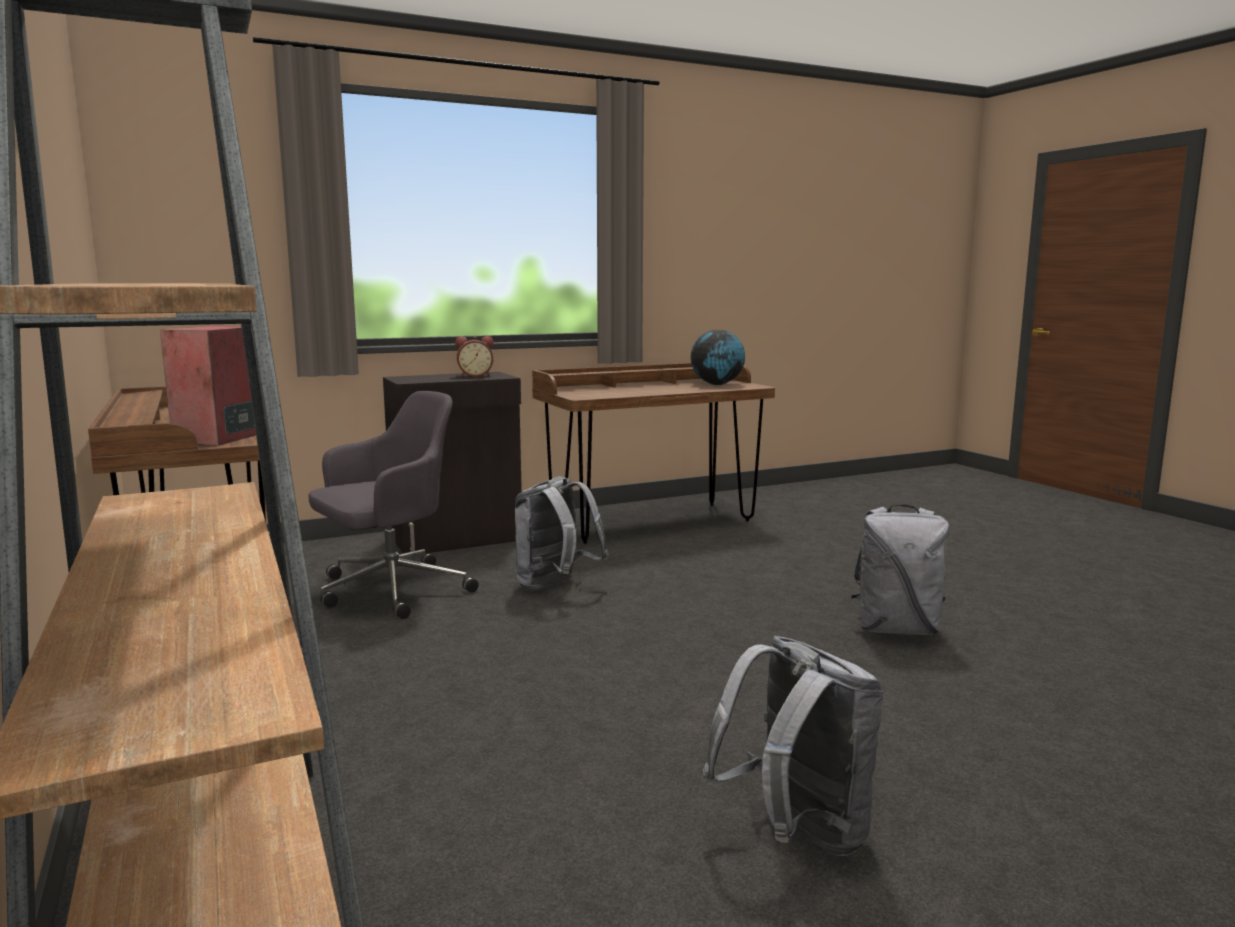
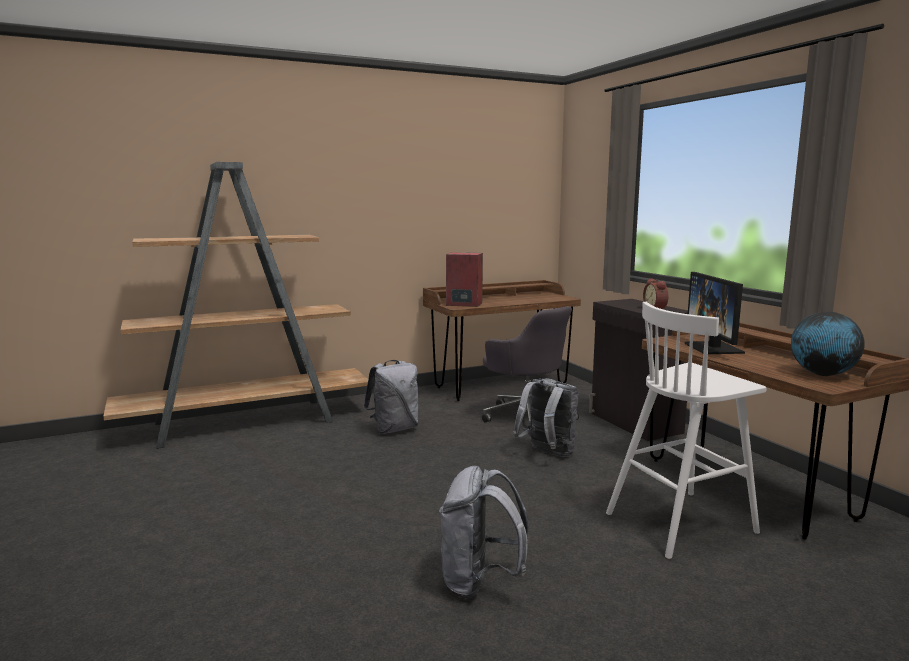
camera: 90 degrees right, 0 degrees up
grey backpack [703,636,884,856] -> grey backpack moved to [364,360,418,434]
none -> white stool [606,302,767,559]
none -> monitor [684,272,745,354]

